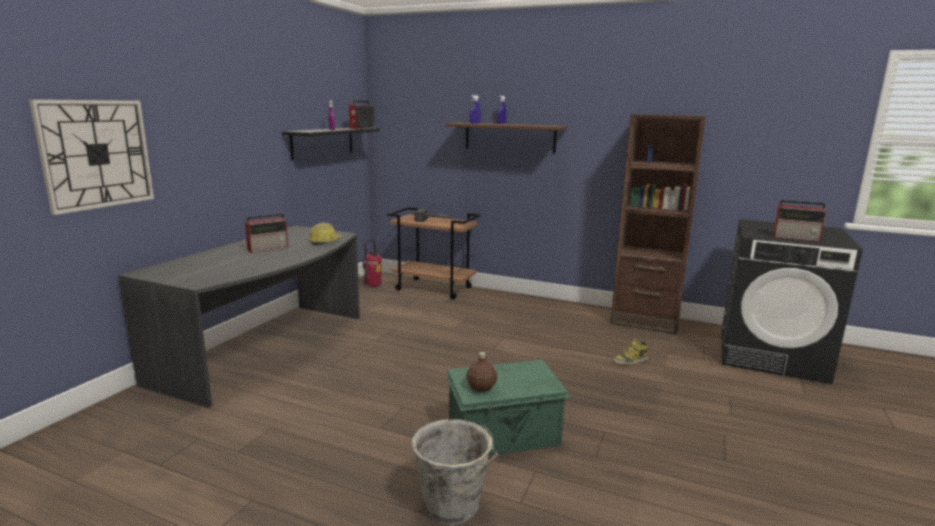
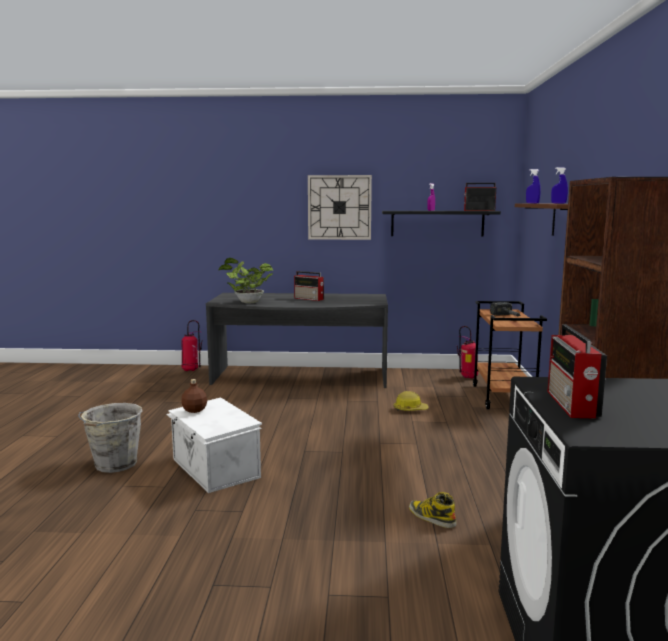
camera: 70 degrees right, 5 degrees down
wall clock [29,99,154,215] -> wall clock moved to [308,175,372,240]
hard hat [308,223,341,245] -> hard hat moved to [394,391,428,411]
green storage box [446,360,571,456] -> white storage box [166,397,262,493]
none -> fire extinguisher [182,320,202,371]
none -> potted plant [218,258,274,303]

